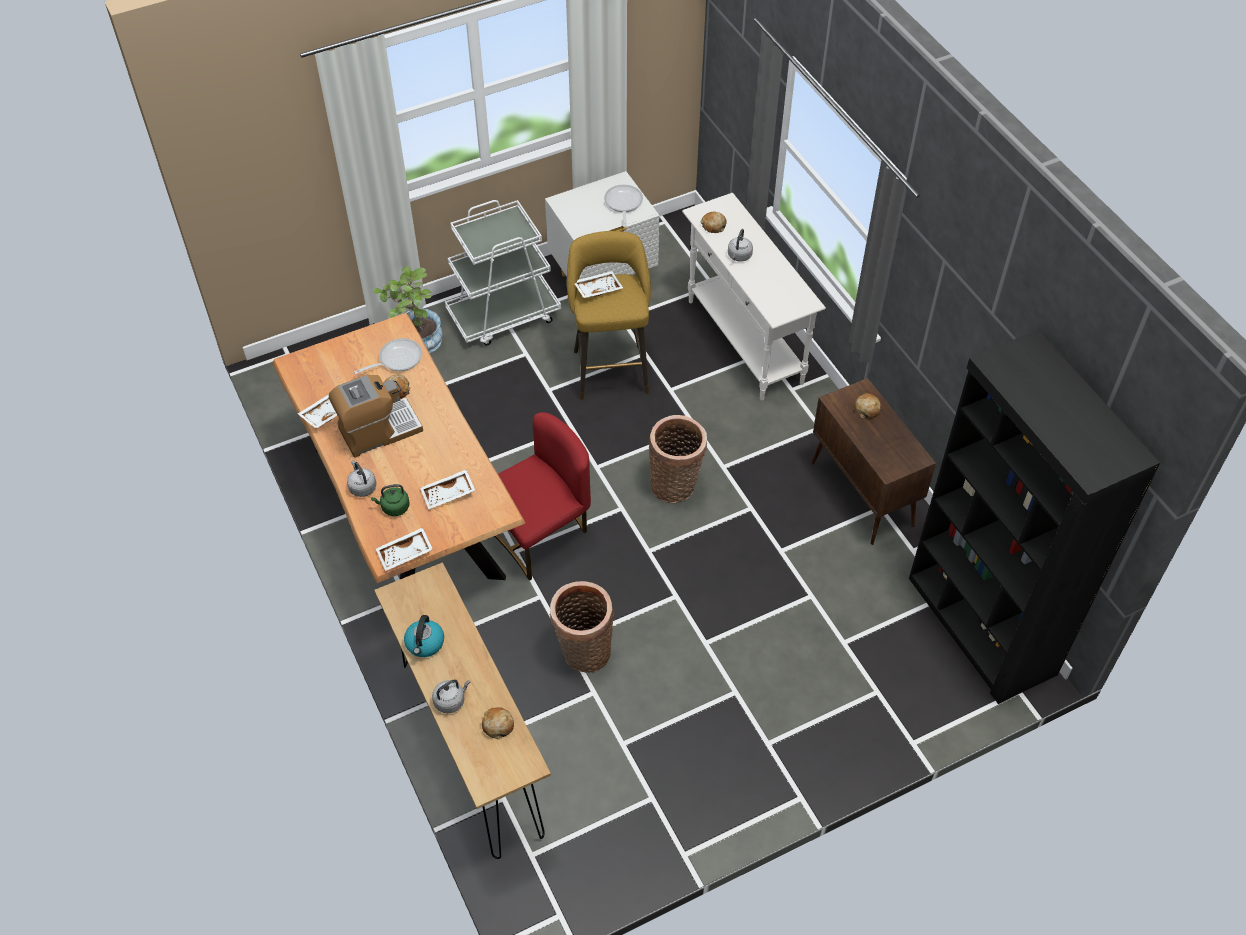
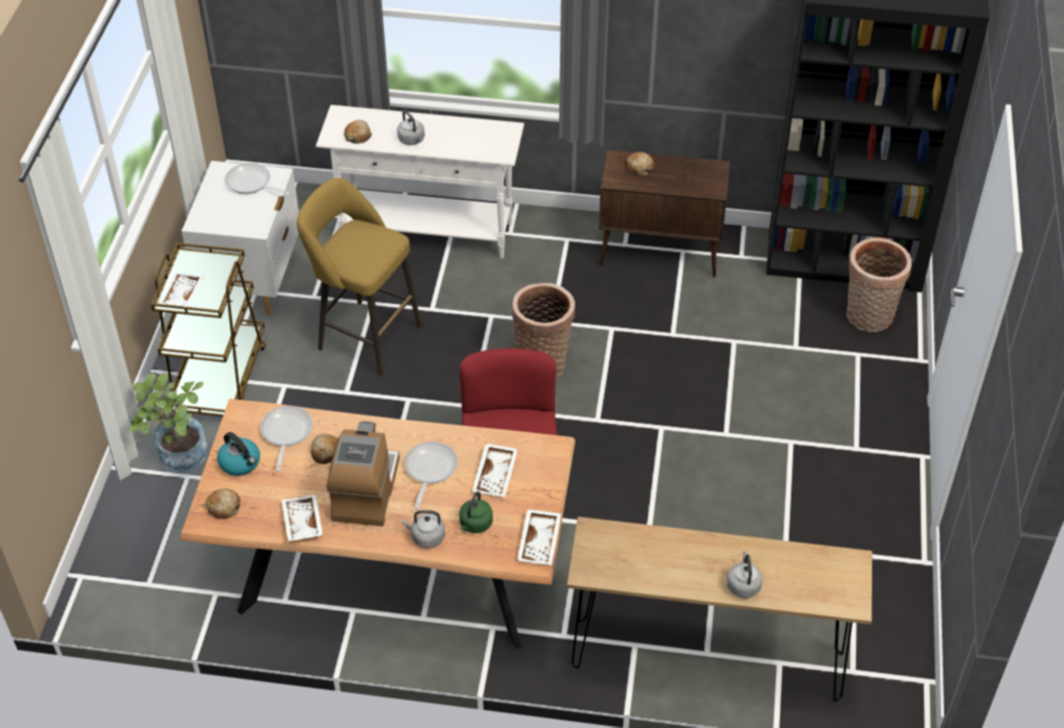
camera: 55 degrees left, 5 degrees down
kettle [404,615,444,657] -> kettle moved to [217,432,260,476]
white cart [445,200,561,346] -> brown cart [151,243,266,417]
bread [482,707,514,740] -> bread moved to [205,488,240,519]
basket [549,581,614,673] -> basket moved to [846,238,912,332]
white tray [575,271,623,298] -> white tray moved to [158,272,204,307]
none -> frying pan [405,442,458,509]

